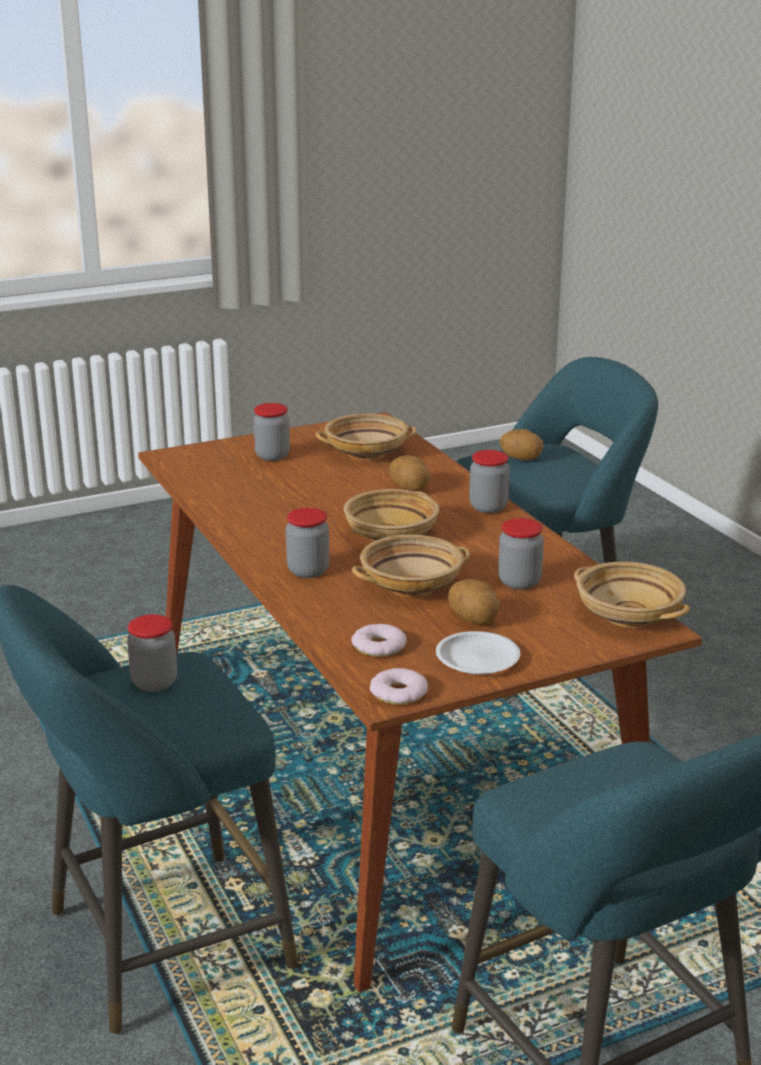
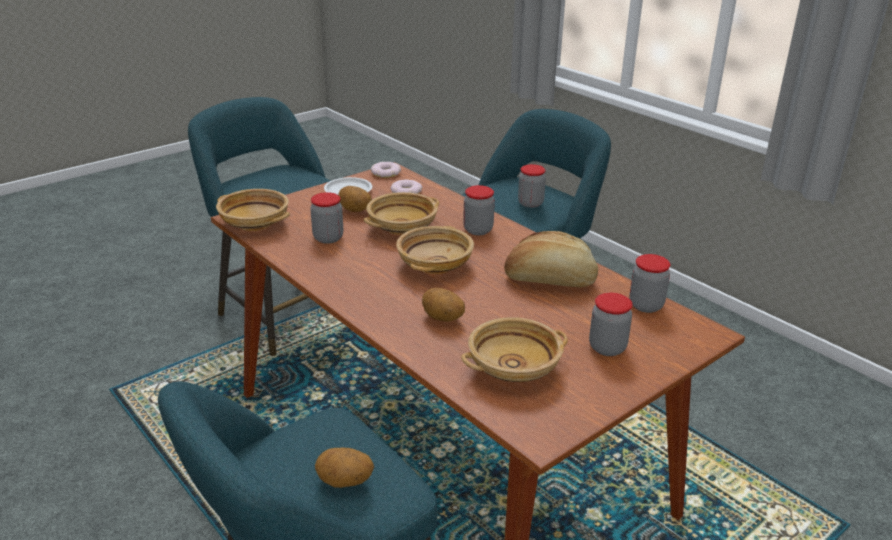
camera: 165 degrees right, 5 degrees up
jar [469,450,510,513] -> jar moved to [629,254,670,313]
none -> bread [504,231,598,287]

